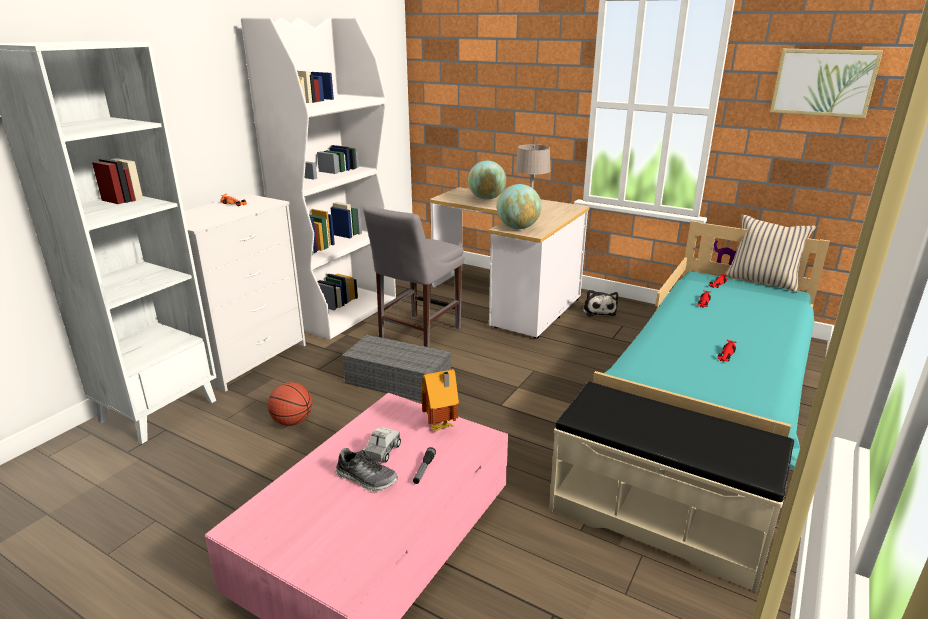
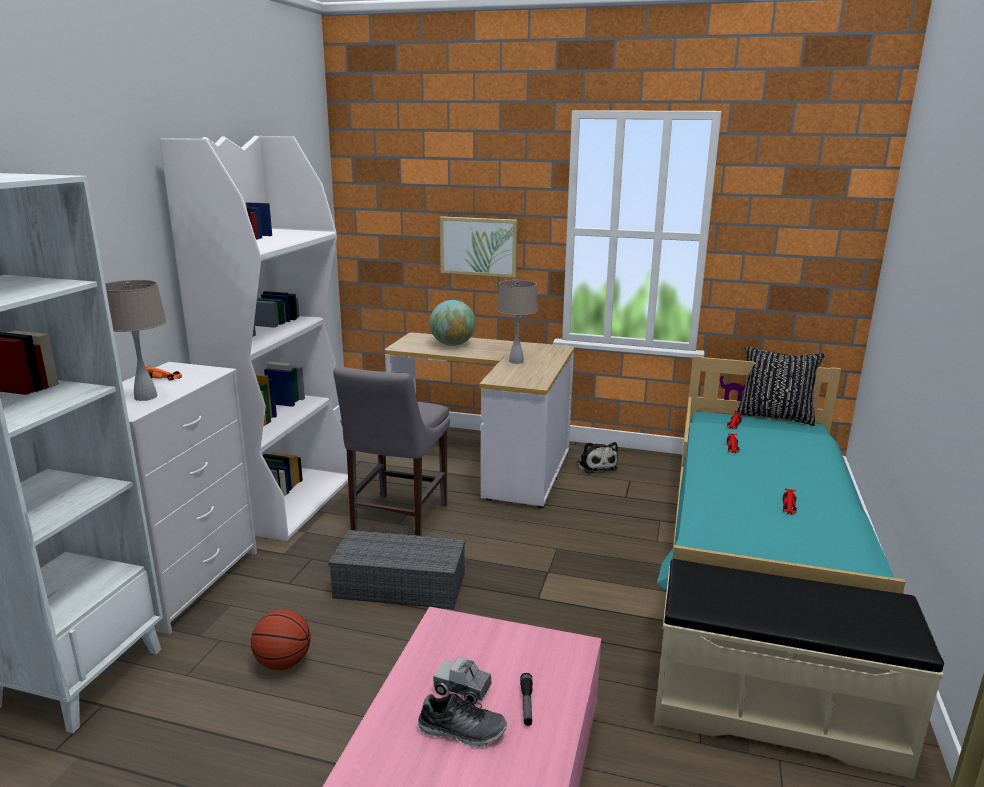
camera: 15 degrees left, 5 degrees down
toy truck [363,427,401,463] -> toy truck turned 75 degrees counterclockwise [434,657,492,704]
toy house [421,369,459,432] -> none
globe [497,184,542,229] -> none
beige pillow [725,215,816,293] -> black pillow [735,346,825,426]
picture [770,49,883,118] -> picture moved to [440,216,517,278]
none -> beige table lamp [105,280,167,401]

